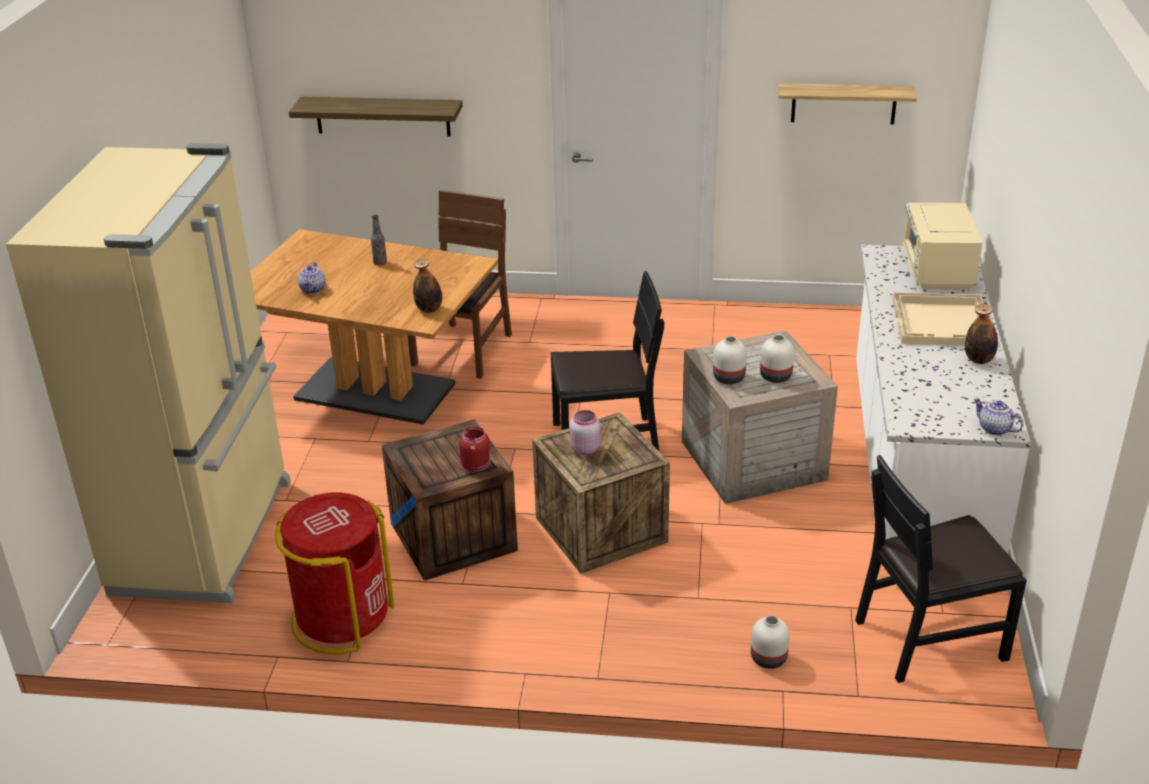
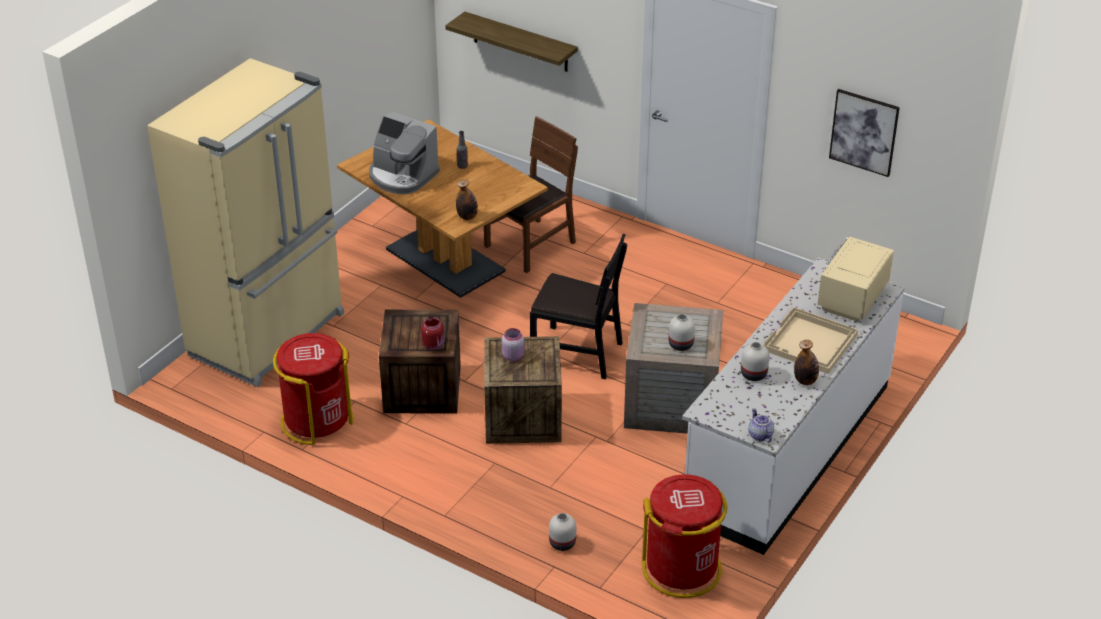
camera: 25 degrees right, 5 degrees up
teapot [298,262,326,294] -> coffee machine [369,111,440,194]
white vase [713,336,747,384] -> white vase moved to [741,342,769,381]
shelf [778,83,917,124] -> picture [829,89,900,177]
black chair [855,455,1027,683] -> red trash can [642,474,727,598]

